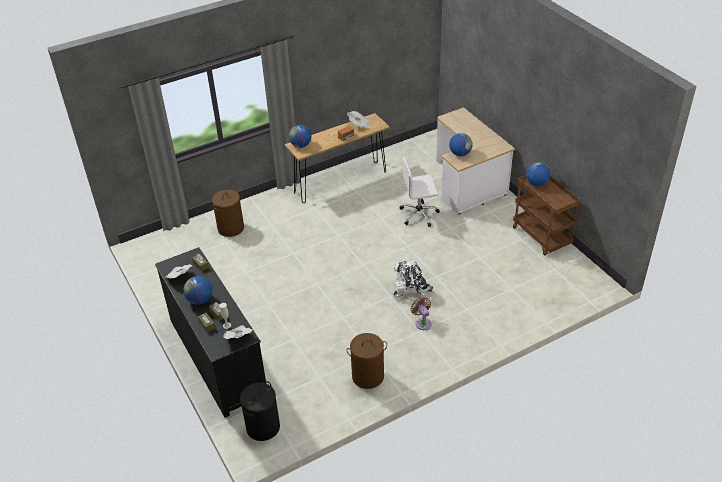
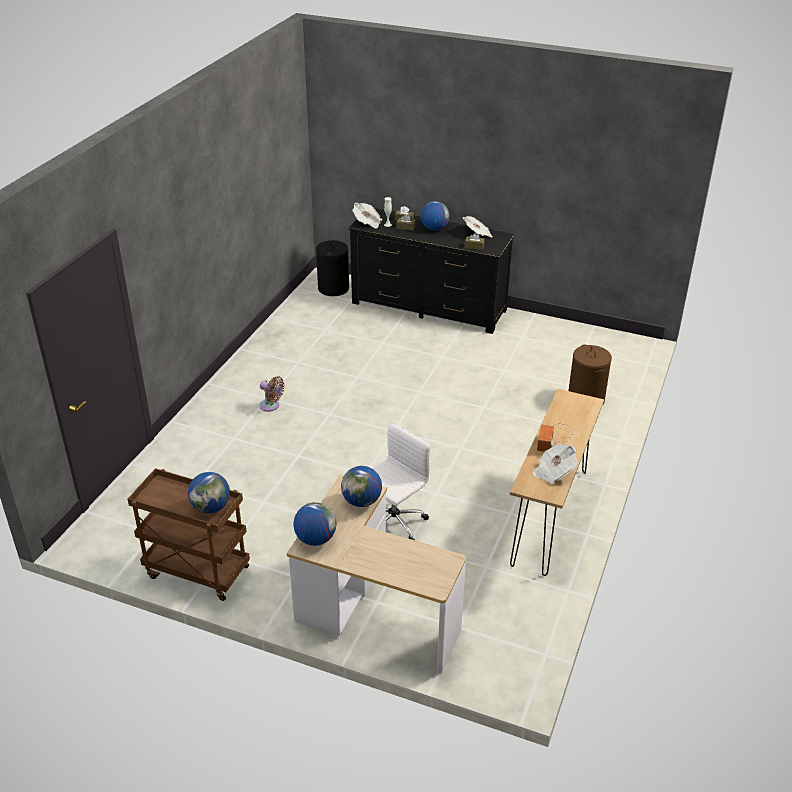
camera: 140 degrees right, 5 degrees down
globe [289,125,311,148] -> globe moved to [293,502,337,546]
brown laundry basket [346,333,387,389] -> none
white backpack [393,261,433,303] -> none

